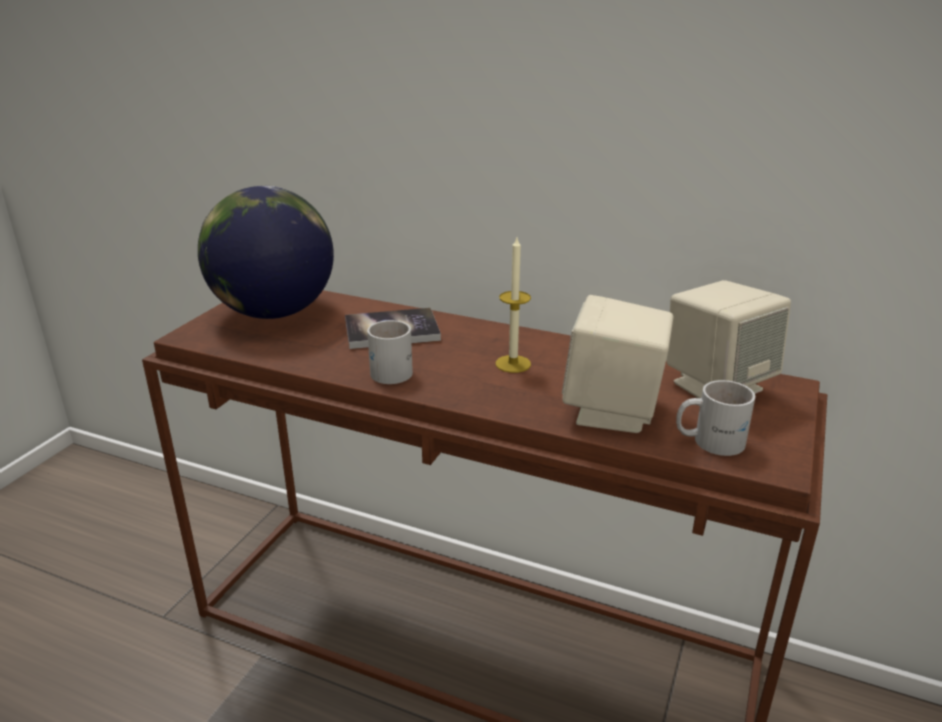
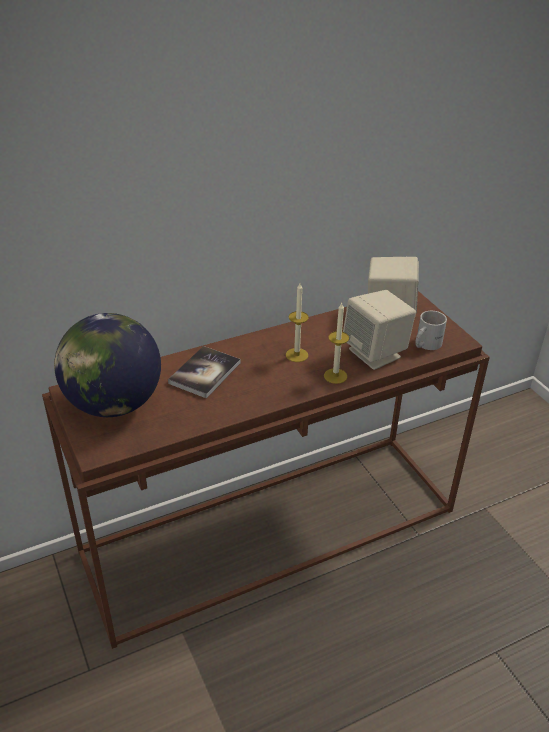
camera: 50 degrees left, 10 degrees up
white mug [367,320,413,384] -> none
none -> candle [324,303,349,384]

